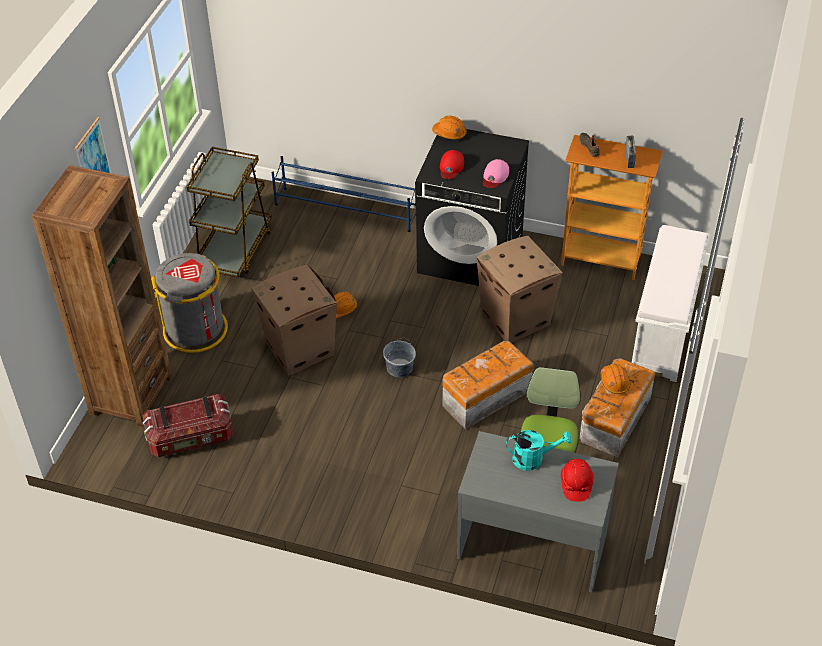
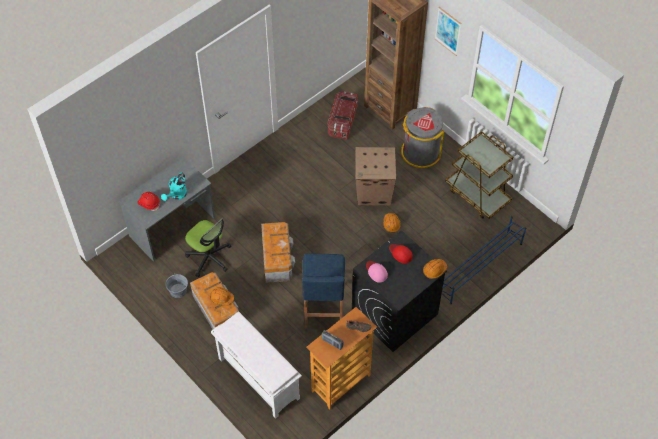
camera: 120 degrees right, 10 degrees up
grey bucket [383,338,416,377] -> grey bucket moved to [165,274,188,298]
cardboard box [477,236,563,343] -> blue stool [302,253,345,328]

